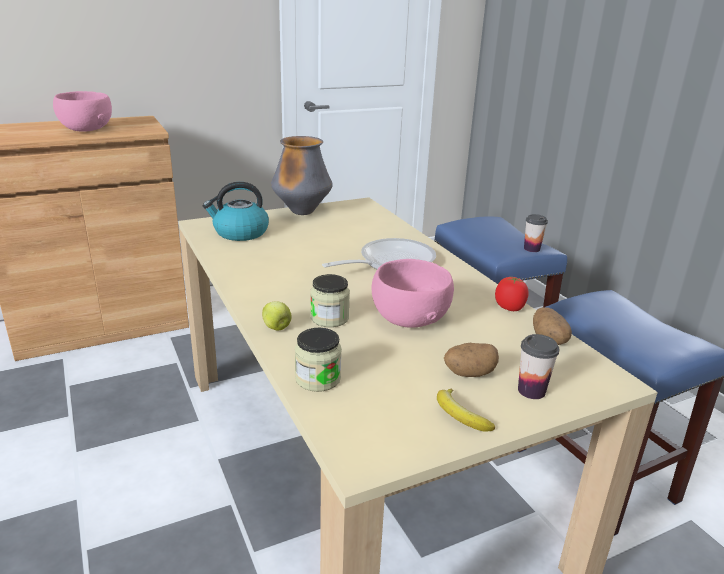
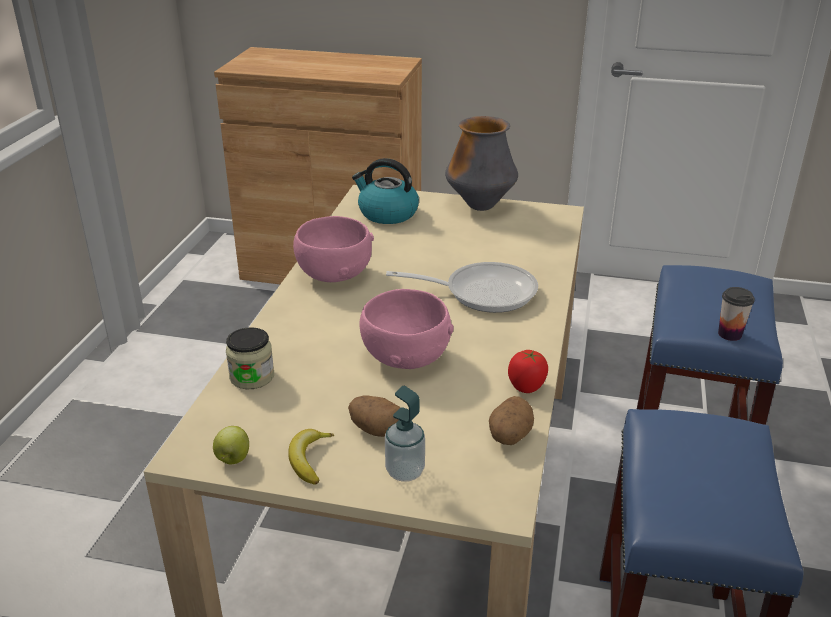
camera: 40 degrees right, 5 degrees up
pink bowl [53,91,112,132] -> pink bowl moved to [293,216,374,282]
apple [262,301,292,330] -> apple moved to [213,426,249,464]
jar [311,274,350,327] -> none
cup [518,334,559,399] -> soap dispenser [385,386,425,482]

